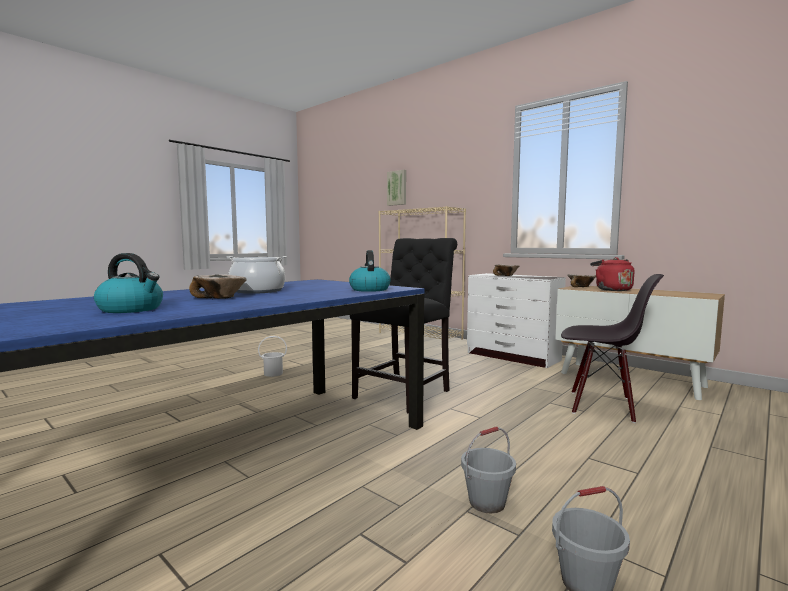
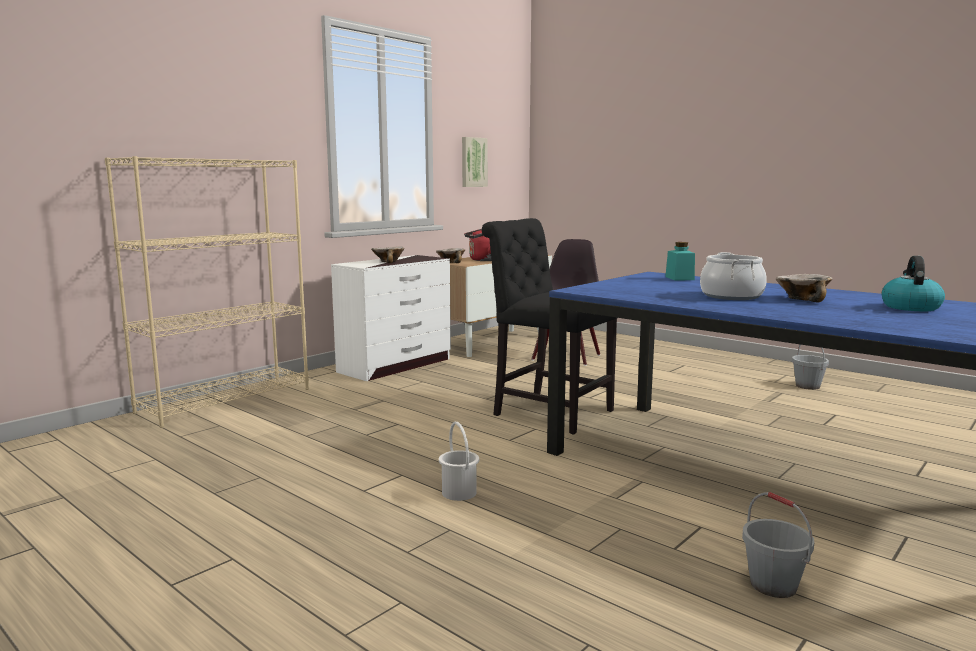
camera: 90 degrees left, 5 degrees up
kettle [349,250,391,292] -> turquoise jar [665,242,695,281]
picture [387,170,406,206] -> picture moved to [462,137,488,187]
grey bucket [461,427,516,514] -> grey bucket moved to [742,492,815,598]

